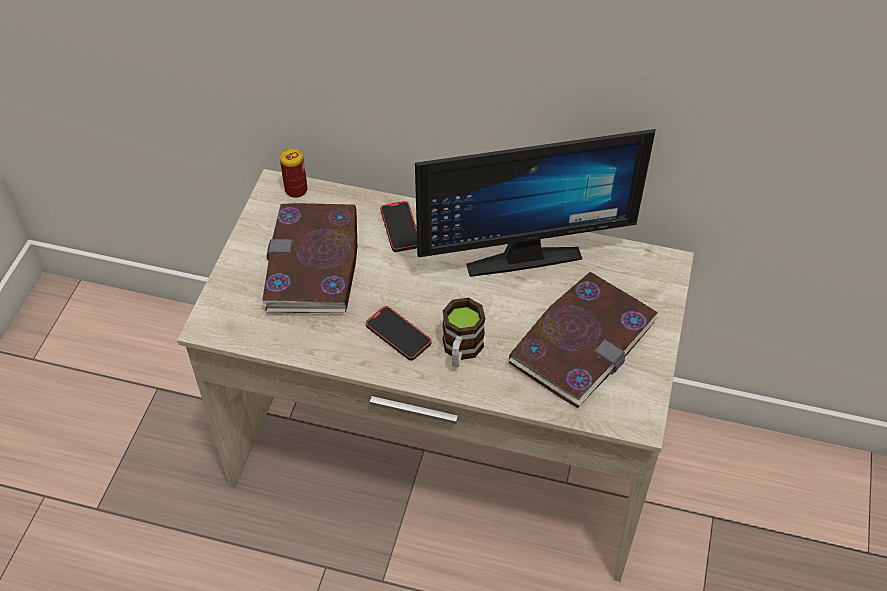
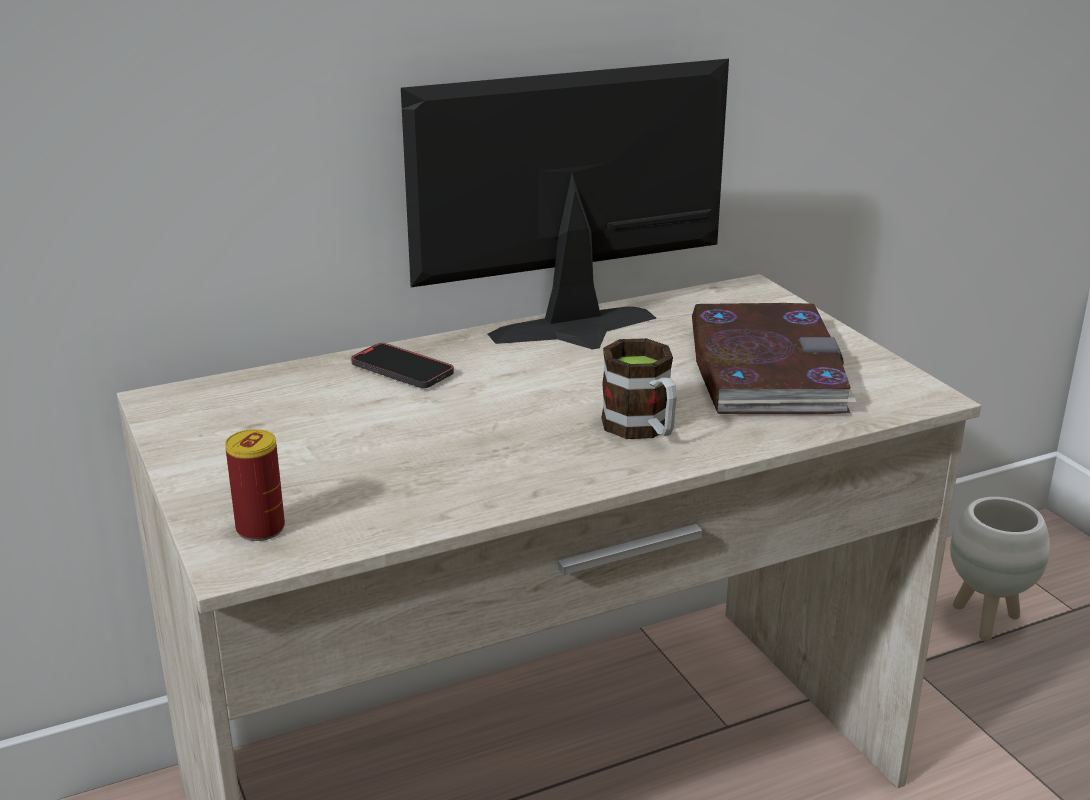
camera: 40 degrees left, 25 degrees down
book [262,203,357,313] -> none
can [280,148,308,198] -> can moved to [225,429,285,541]
phone [366,306,431,360] -> none
monitor [415,129,656,277] -> monitor turned 150 degrees counterclockwise [401,59,729,349]
none -> white planter [950,497,1050,642]

